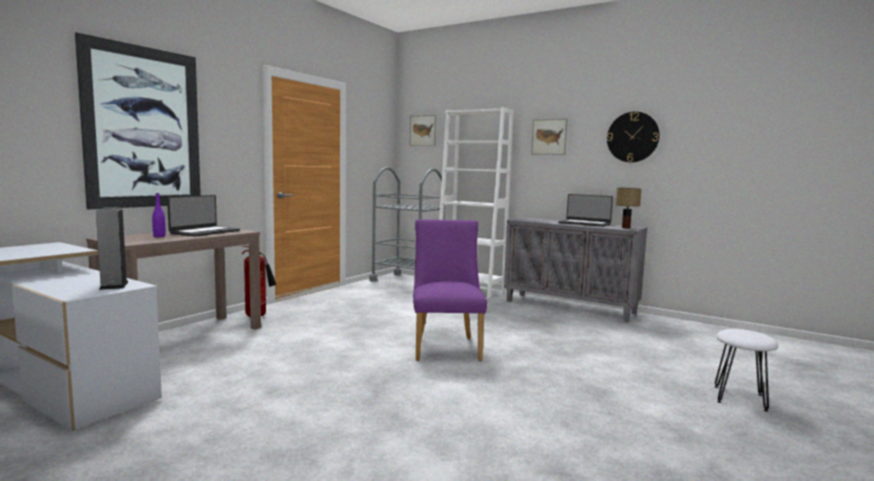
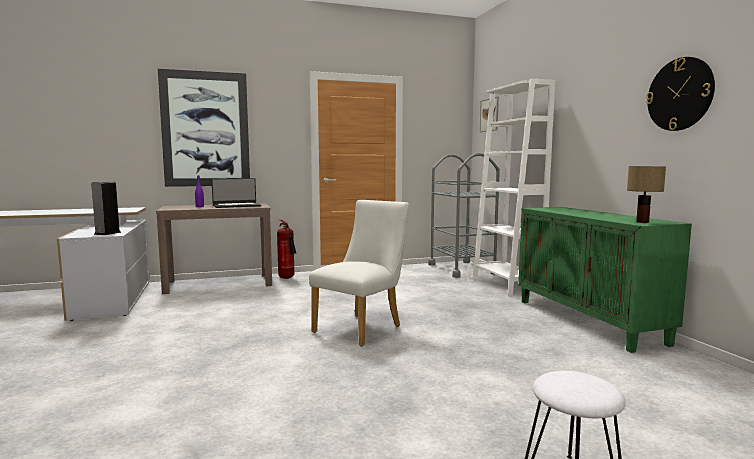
camera: 40 degrees right, 0 degrees up
purple chair [413,219,487,361] -> white chair [309,200,410,347]
grey cabinet [504,218,647,323] -> green cabinet [518,207,692,353]
picture [531,118,568,155] -> none
laptop [558,194,613,227] -> none

